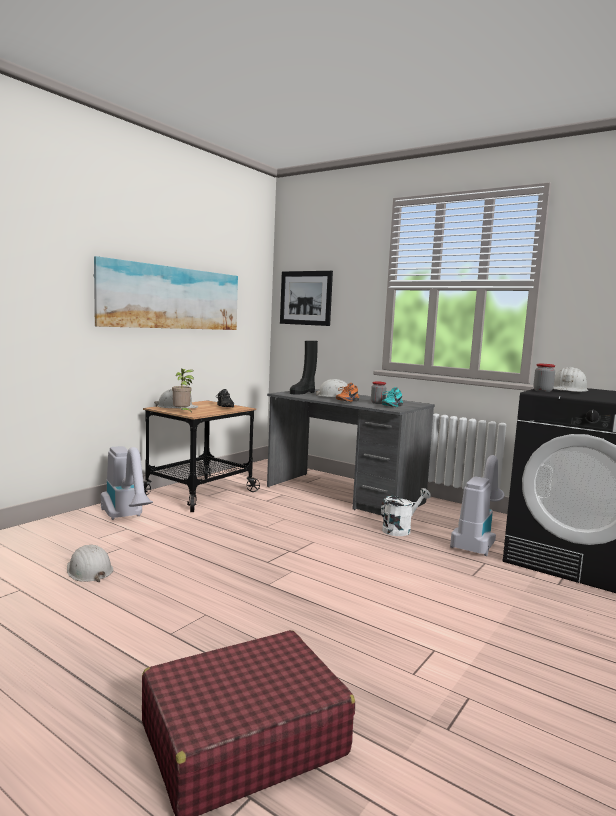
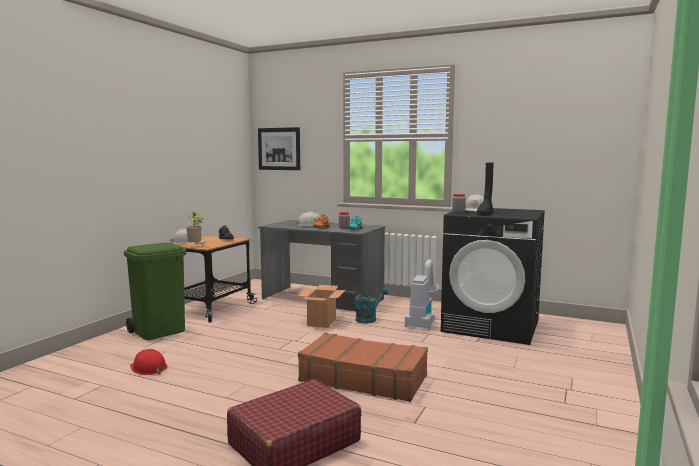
camera: 10 degrees left, 0 degrees up
white hard hat [67,544,113,582] -> red hard hat [130,349,167,375]
picture [93,256,238,330] -> none
vacuum cleaner [101,446,153,520] -> green trash can [124,243,186,340]
black boot [290,341,318,395] -> black boot moved to [477,162,494,216]
white watering can [381,488,431,536] -> turquoise watering can [354,288,388,323]
none -> cardboard box [297,285,345,328]
none -> brown suitcase [298,333,428,402]

